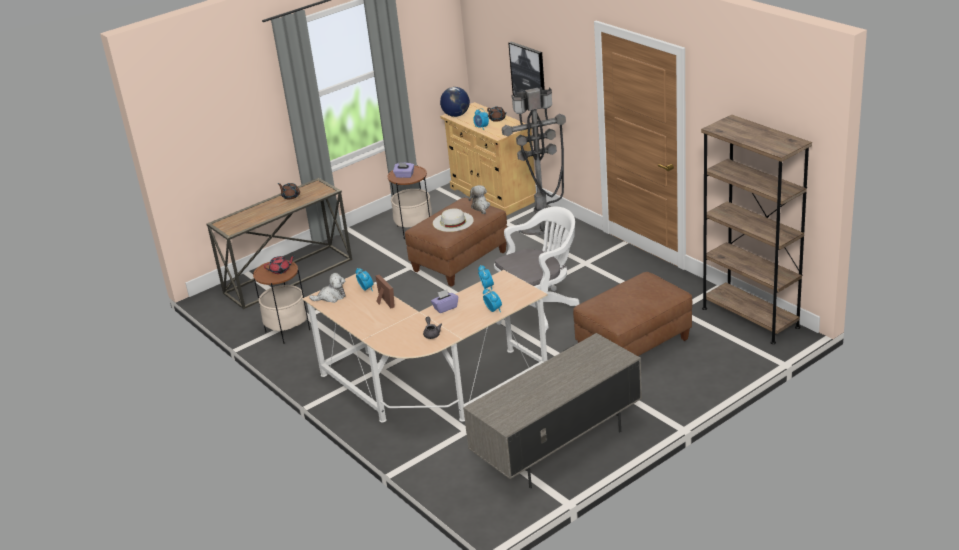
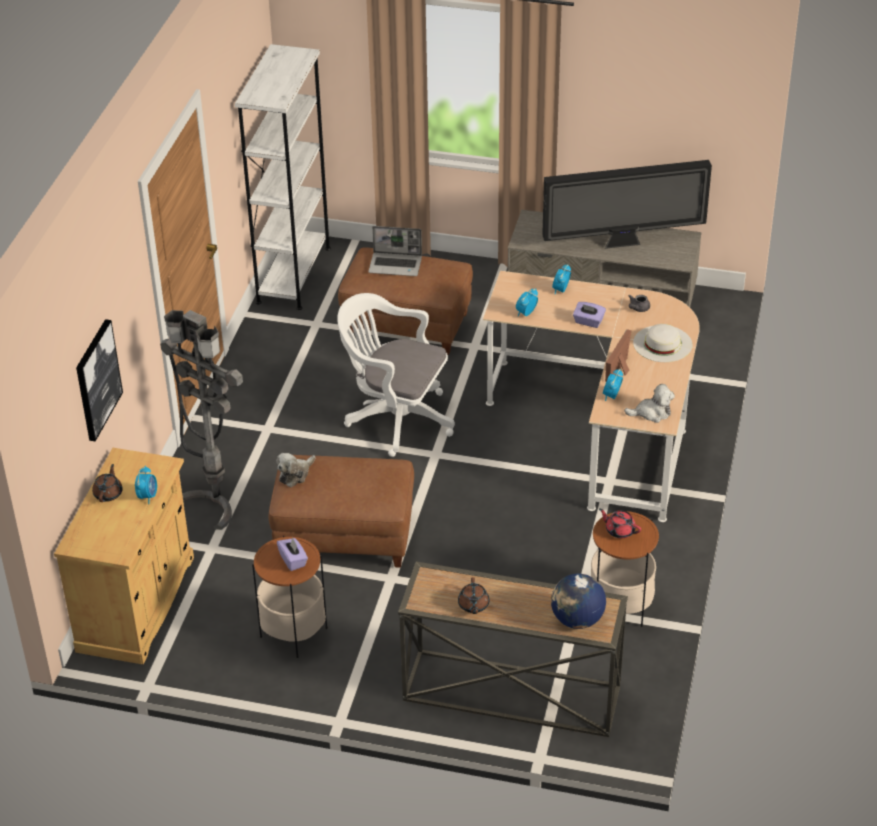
camera: 130 degrees left, 10 degrees up
plush toy [309,273,345,303] -> plush toy turned 135 degrees clockwise [624,384,675,423]
white hat [433,209,474,232] -> white hat moved to [633,324,692,362]
globe [440,87,470,117] -> globe moved to [551,574,606,629]
brown bookcase [701,115,812,344] -> white bookcase [235,44,331,310]
none -> laptop [368,226,422,276]
none -> television [542,160,712,249]

